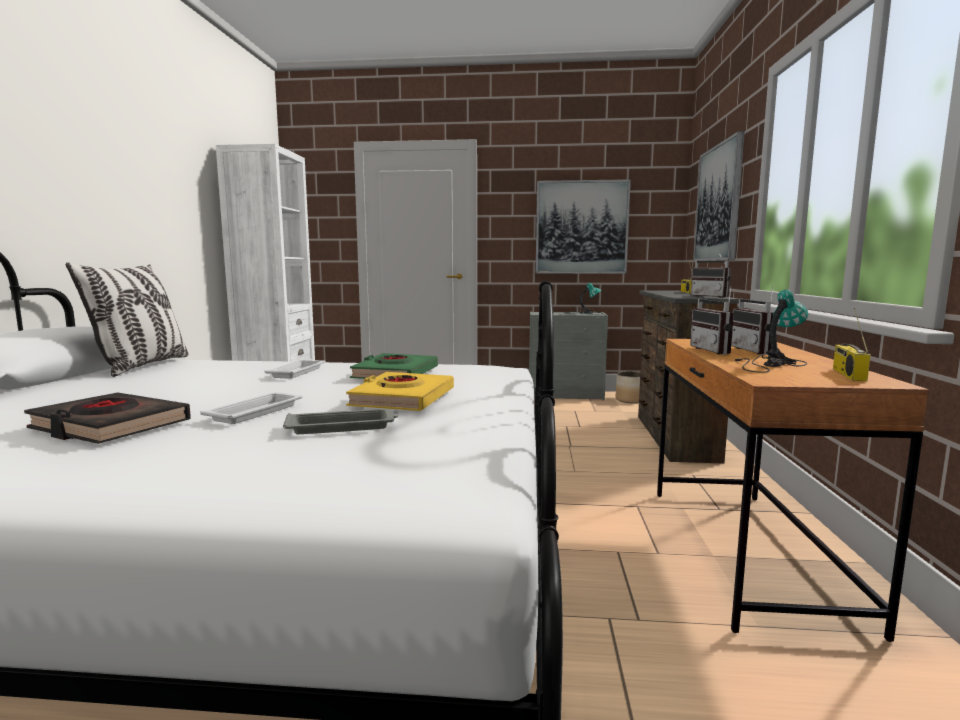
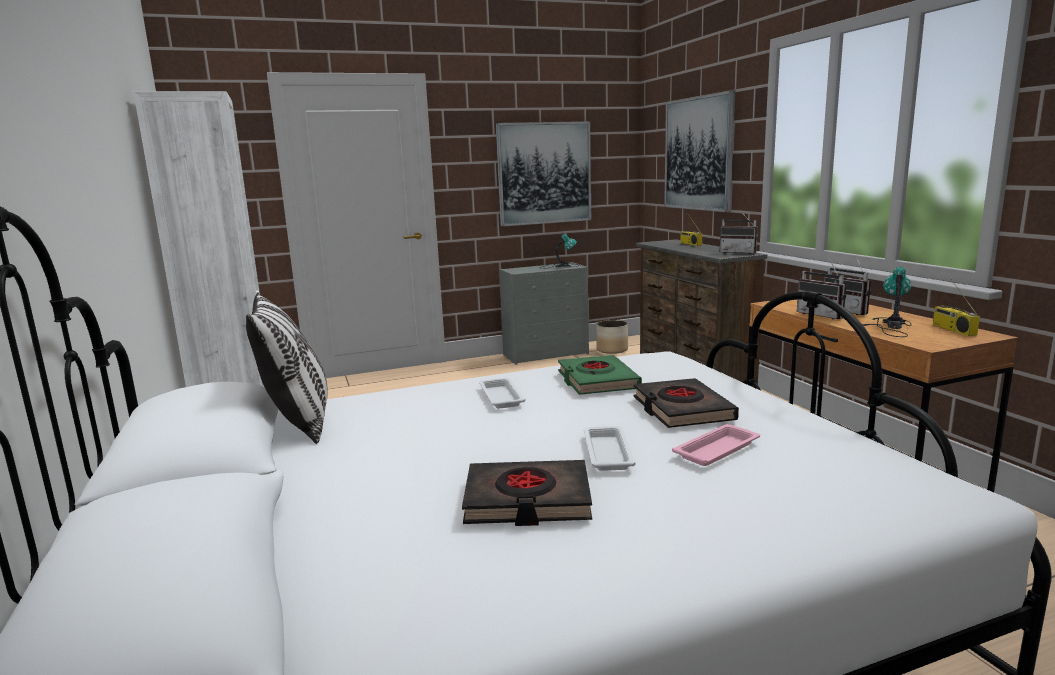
camera: 25 degrees left, 5 degrees up
grey tray [283,409,398,434] -> pink tray [672,424,760,466]
yellow book [346,372,454,411] -> black book [634,378,739,428]

